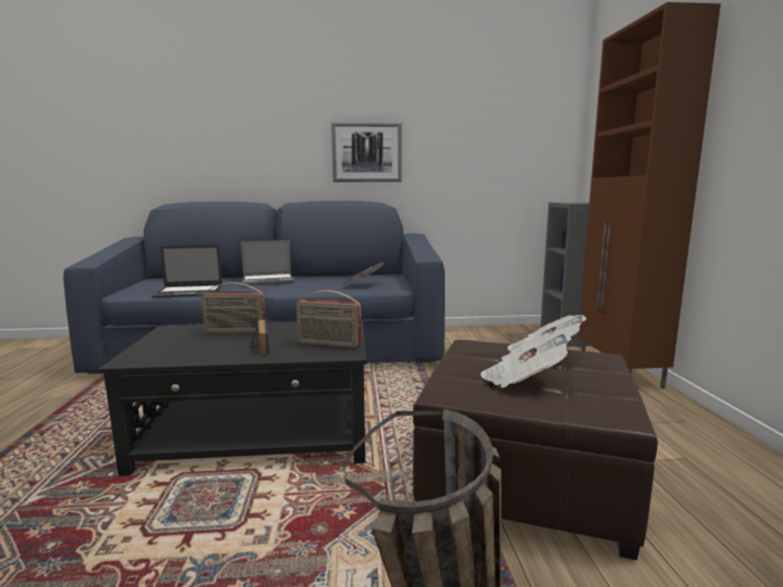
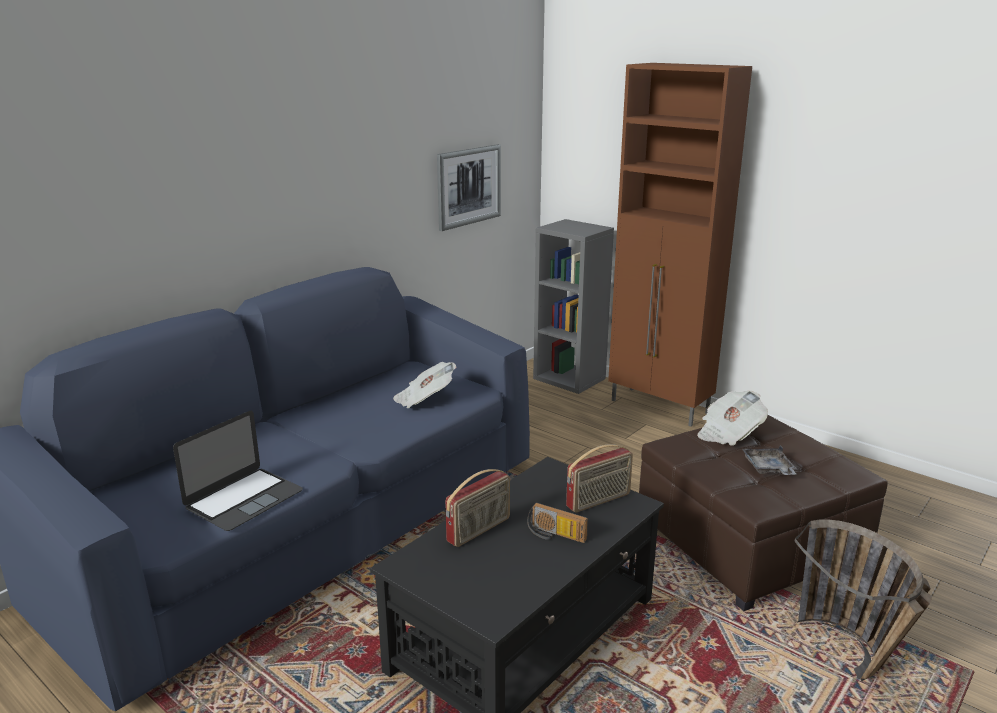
camera: 45 degrees left, 10 degrees up
laptop [241,240,294,286] -> none
picture [331,122,402,182] -> picture moved to [437,144,501,231]
newspaper [480,333,572,388] -> grey tray [742,445,796,475]

